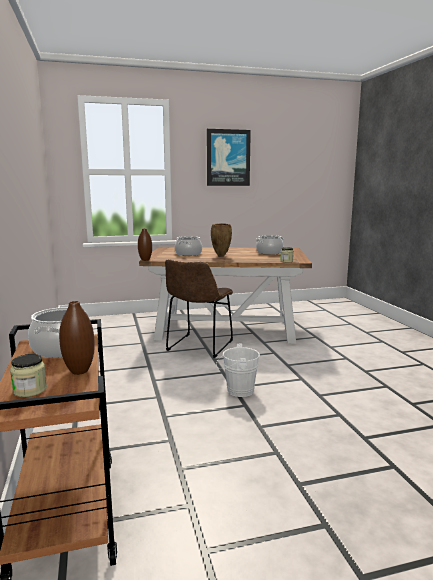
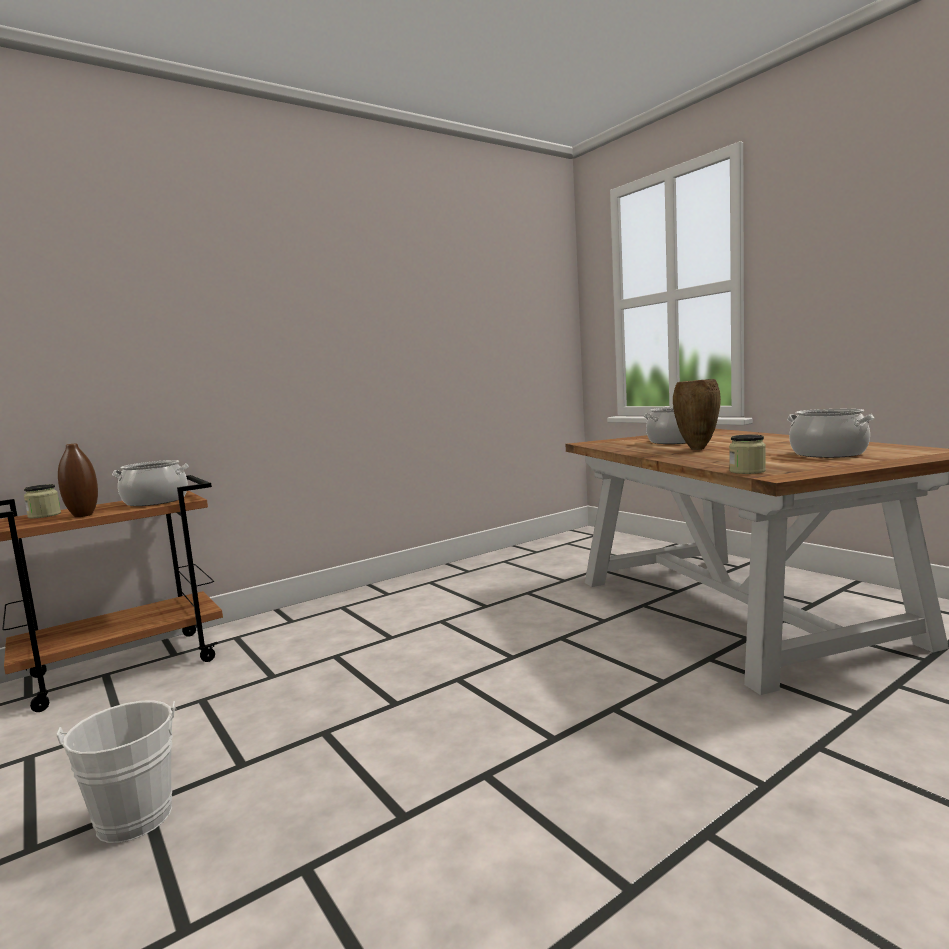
camera: 70 degrees right, 5 degrees down
brown vase [138,228,152,261] -> none
brown chair [165,259,233,358] -> none
picture [207,129,251,186] -> none
white bucket [216,344,260,397] -> white bucket moved to [57,700,177,843]

